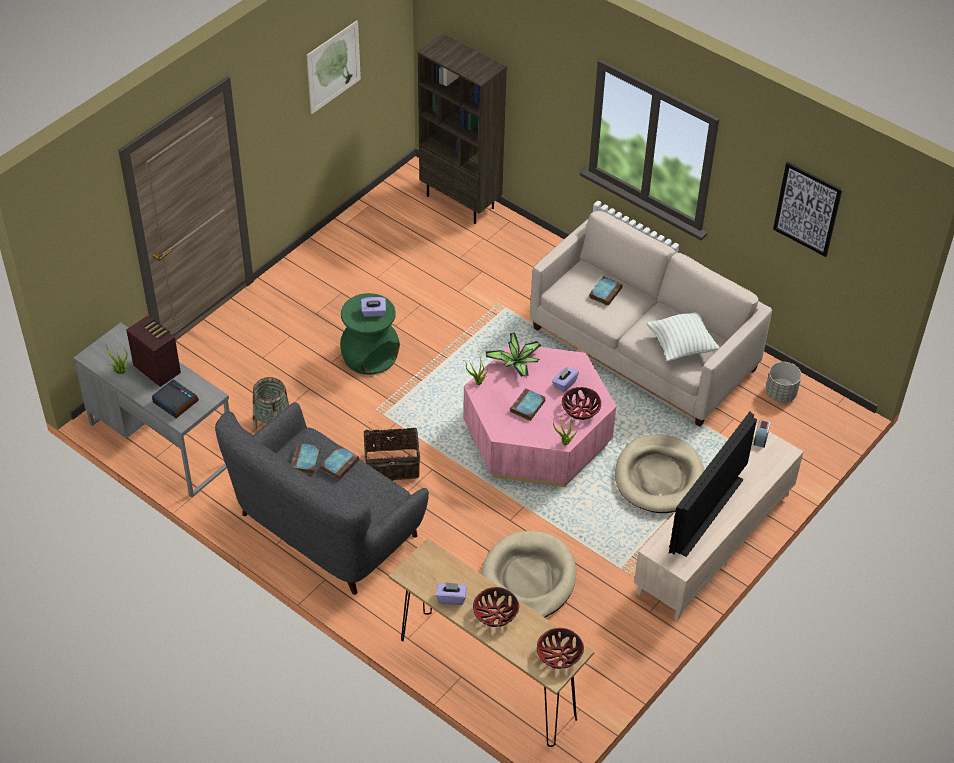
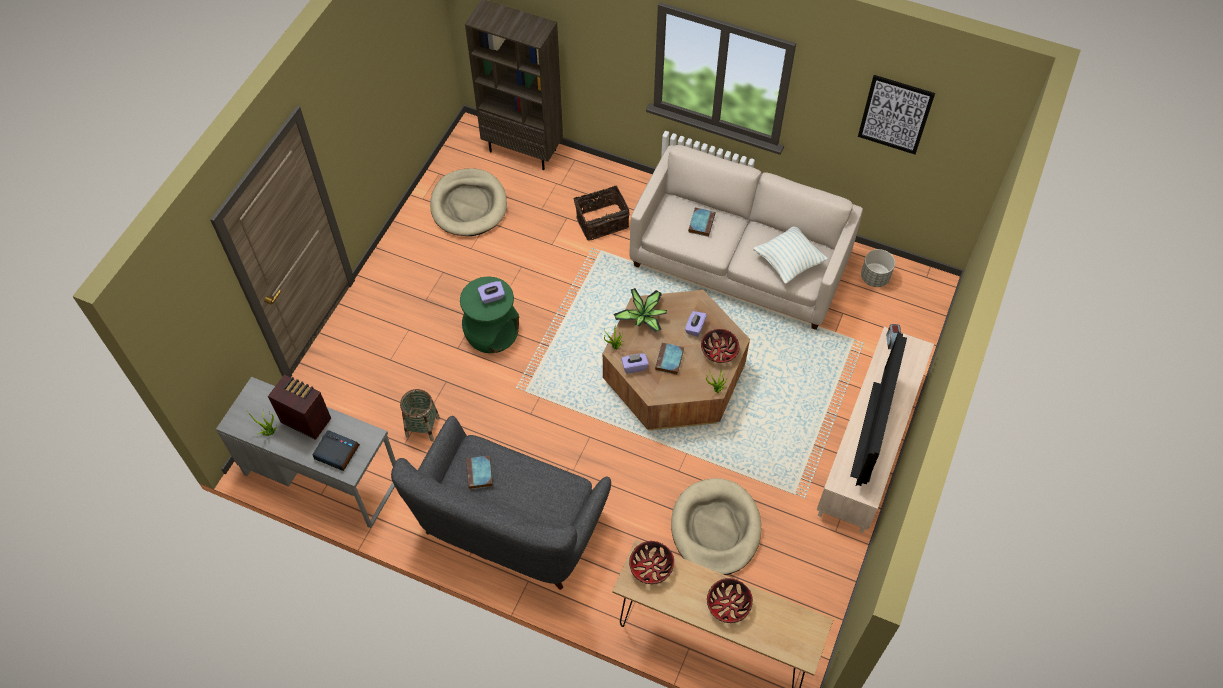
camera: 15 degrees left, 10 degrees up
picture [307,20,361,114] -> none
book [321,446,359,480] -> none
basket [364,428,420,480] -> basket moved to [574,186,630,241]
purple tissue box [436,582,467,605] -> purple tissue box moved to [621,353,649,374]
pink coffee table [463,344,616,487] -> brown coffee table [603,290,750,430]
bowl [537,628,584,669] -> bowl moved to [629,541,674,584]
beige dog bed [615,434,704,513] -> beige dog bed moved to [430,168,507,236]

